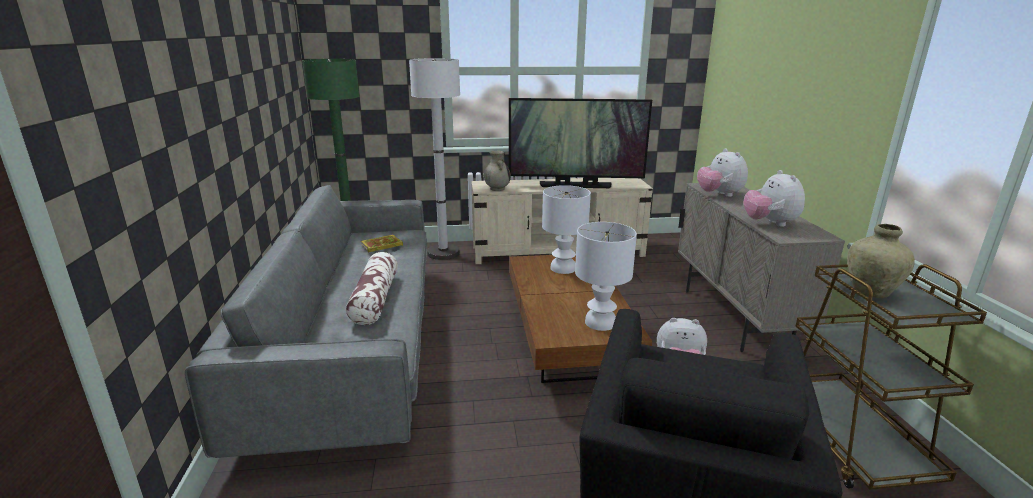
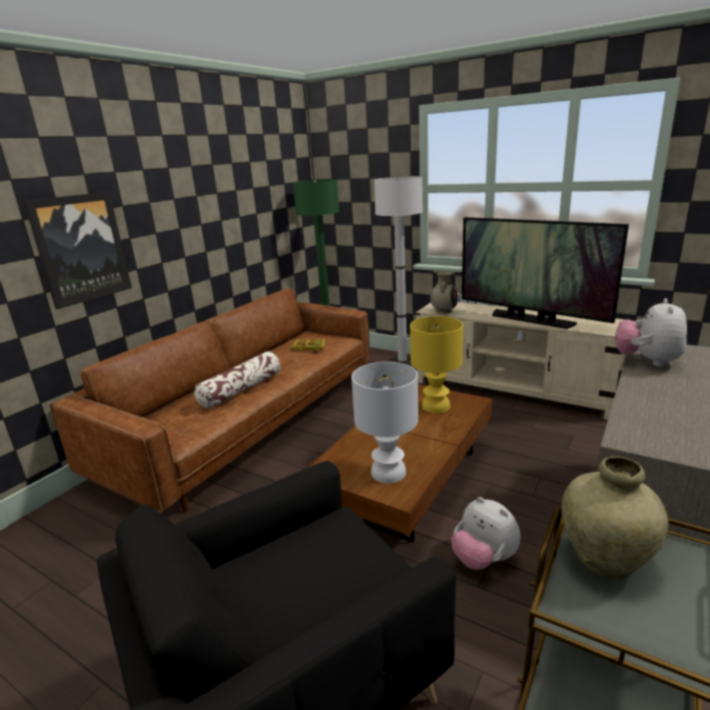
camera: 40 degrees right, 0 degrees up
grey sofa [185,185,428,458] -> brown sofa [50,288,370,512]
white table lamp [542,185,591,274] -> yellow table lamp [410,316,463,413]
plush toy [743,170,805,227] -> none
none -> picture [24,192,132,309]

